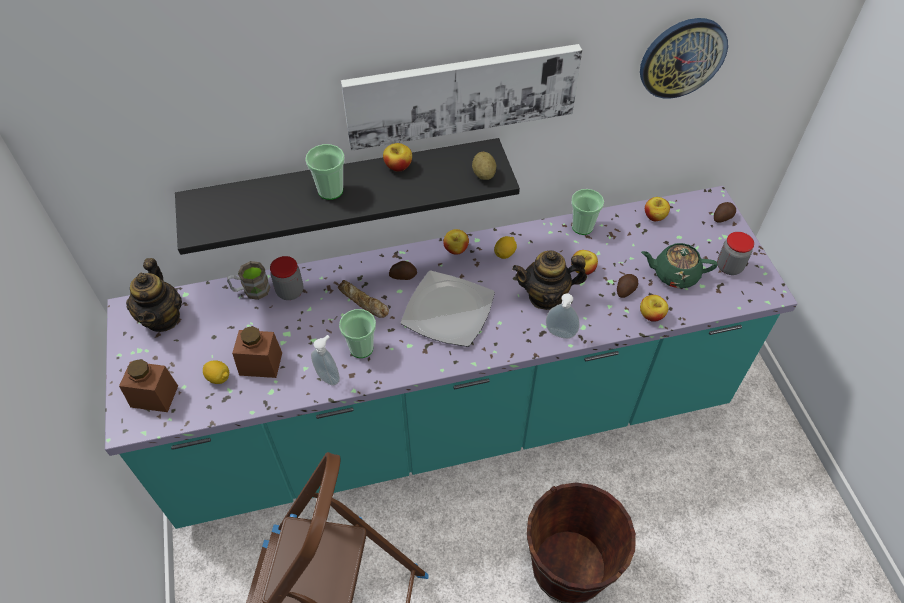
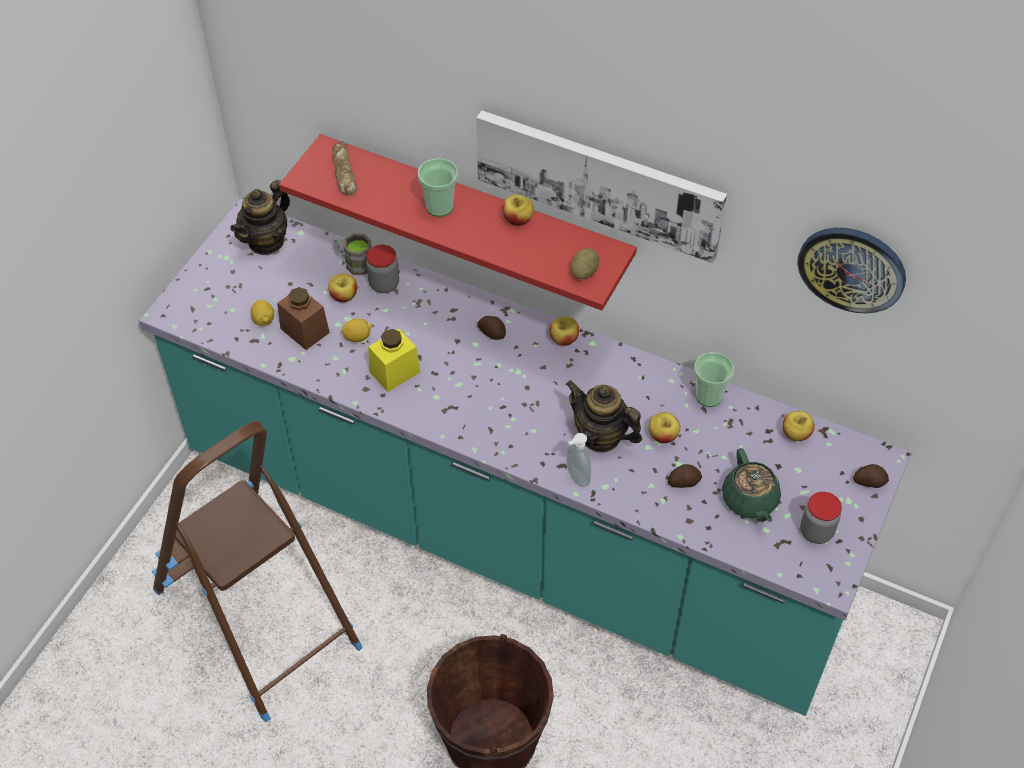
camera: 40 degrees right, 0 degrees up
brown jar [119,359,178,412] -> none
black shelf [175,138,520,255] -> red shelf [279,134,637,310]
soap dispenser [311,335,340,385] -> none
bread [338,280,389,318] -> bread moved to [332,141,357,195]
cup [339,309,376,358] -> yellow jar [368,329,421,392]
plate [401,270,495,347] -> none
lemon [494,236,517,259] -> lemon moved to [341,318,372,342]
apple [640,295,668,322] -> apple moved to [328,273,357,302]
green teapot [641,243,717,288] -> green teapot turned 150 degrees counterclockwise [722,448,781,522]

